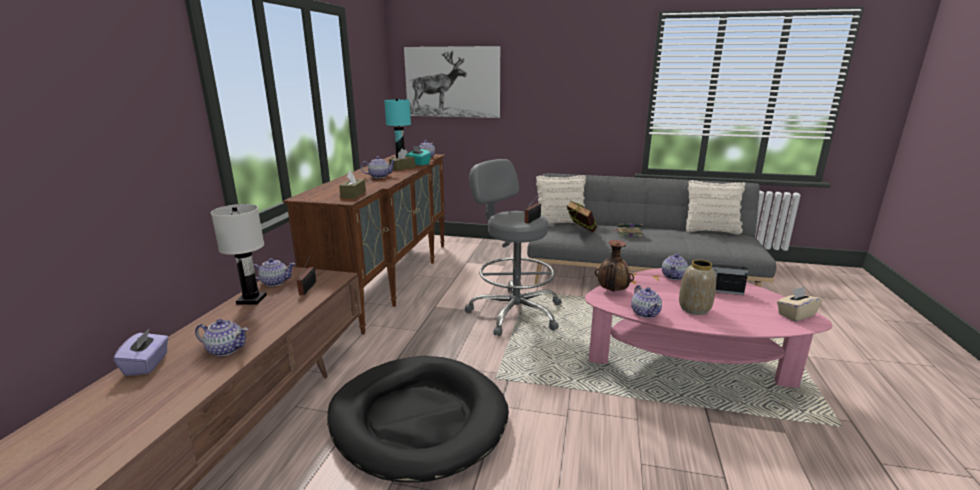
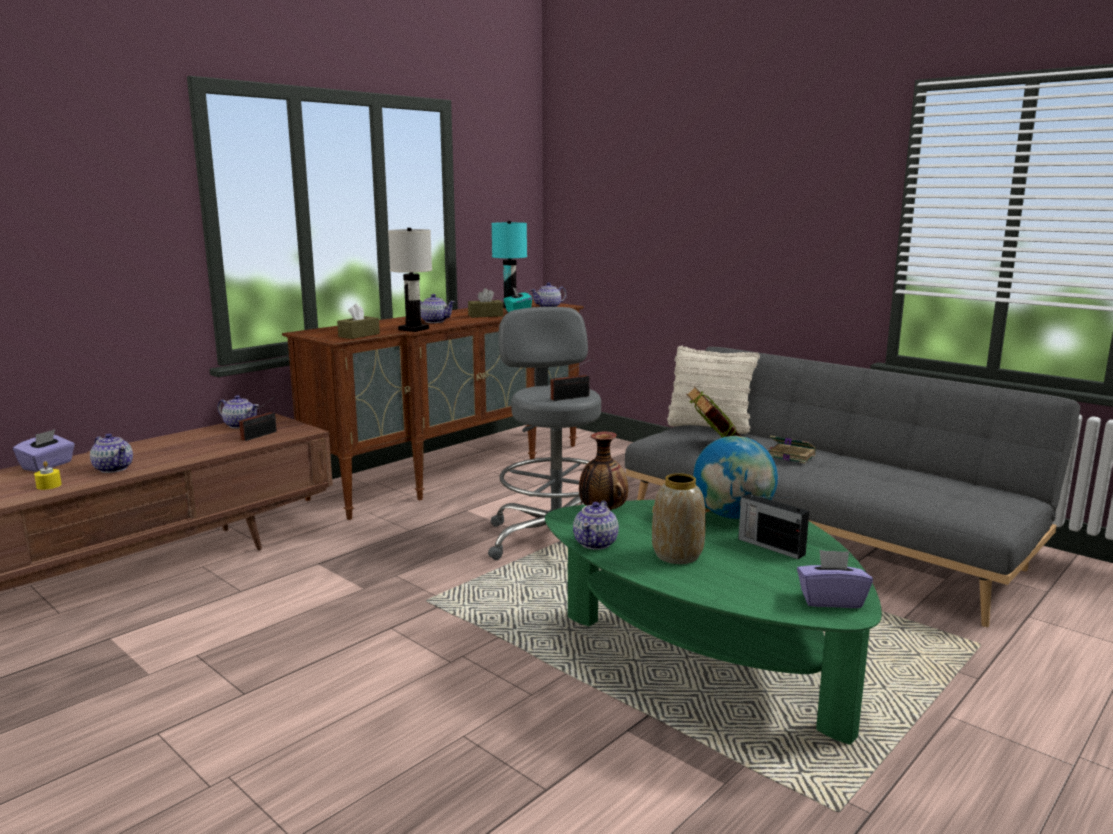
camera: 30 degrees right, 5 degrees down
white table lamp [211,204,267,305] -> white table lamp moved to [388,228,432,332]
black dog bed [327,356,509,482] -> none
picture [404,46,500,118] -> none
pink coffee table [585,268,832,388] -> green coffee table [545,500,882,745]
teapot [662,254,688,280] -> globe [693,436,778,519]
beige pillow [686,180,746,235] -> none
beige tissue box [777,287,822,321] -> purple tissue box [797,550,873,608]
none -> yellow candle [34,461,61,490]

